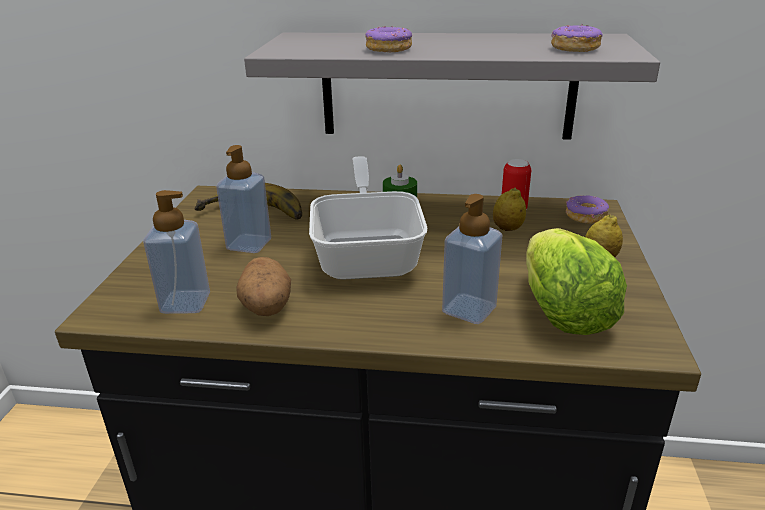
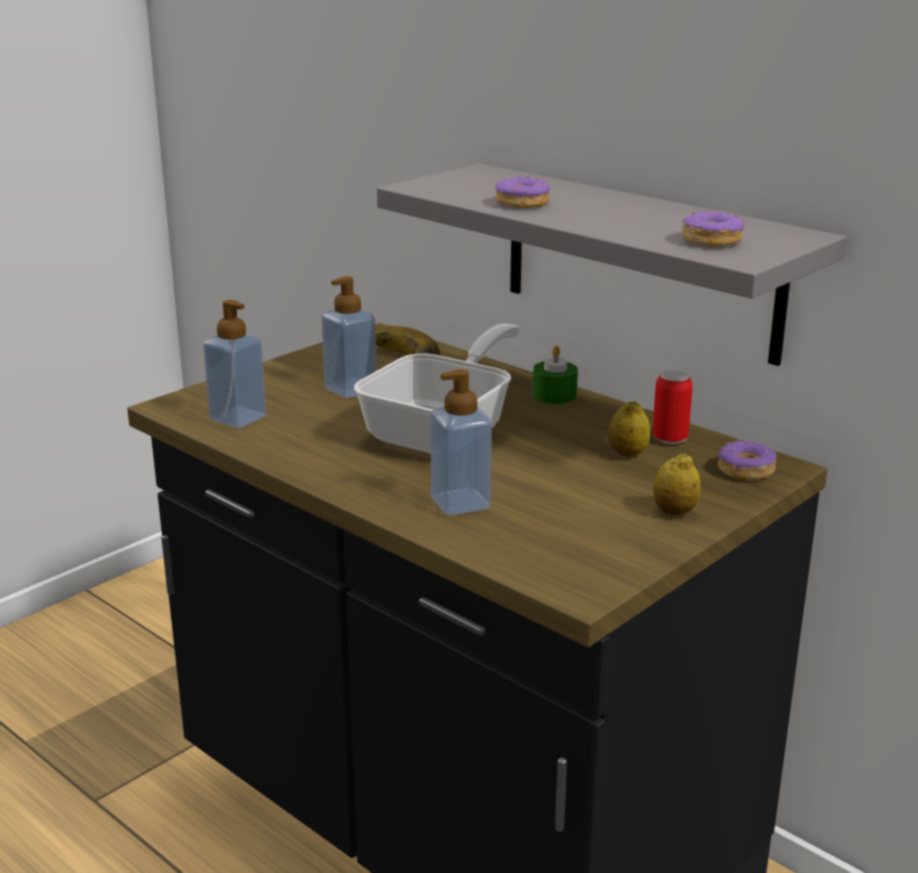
camera: 35 degrees right, 5 degrees down
potato [236,257,291,316] -> none
lettuce [526,228,627,335] -> none

